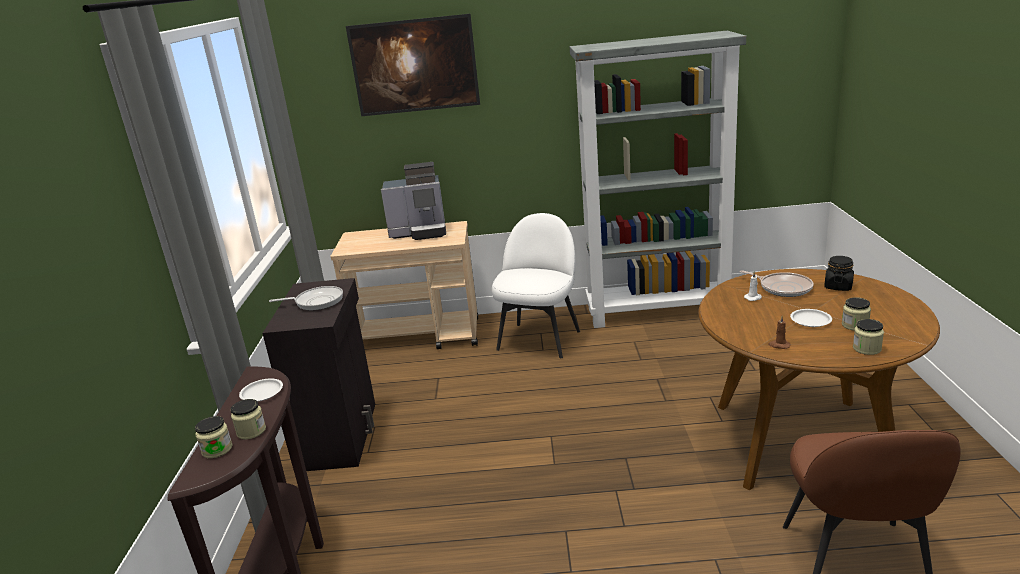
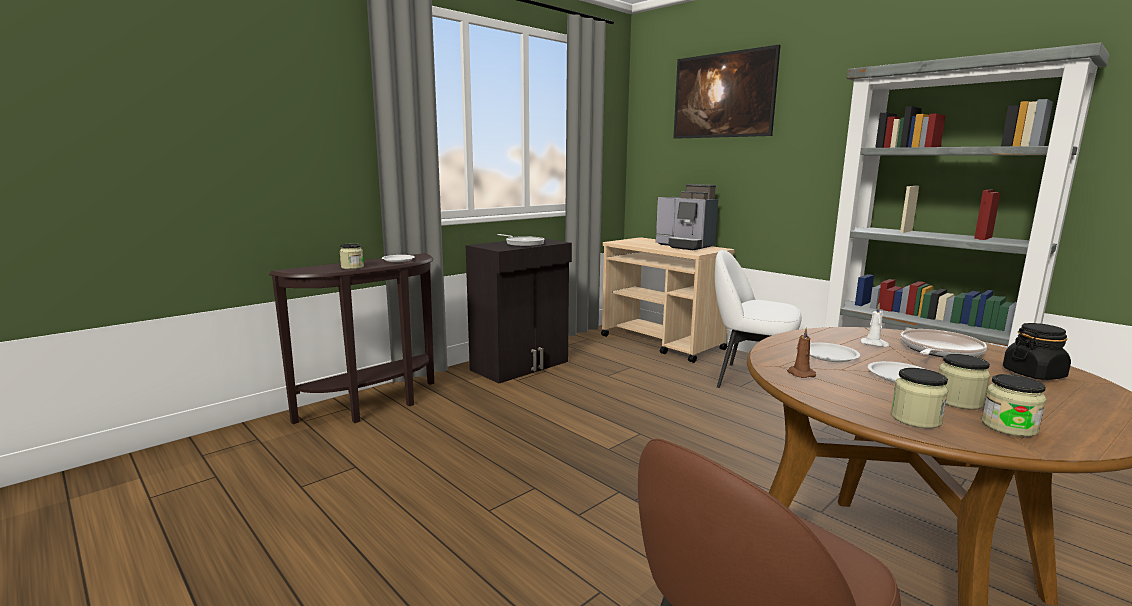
camera: 45 degrees right, 10 degrees down
jar [195,416,233,458] -> jar moved to [982,374,1046,437]
white chair [492,213,580,358] -> white chair turned 135 degrees counterclockwise [715,250,802,388]
frying pan [739,270,814,297] -> frying pan turned 135 degrees counterclockwise [901,329,987,357]
none -> white plate [810,342,860,362]

